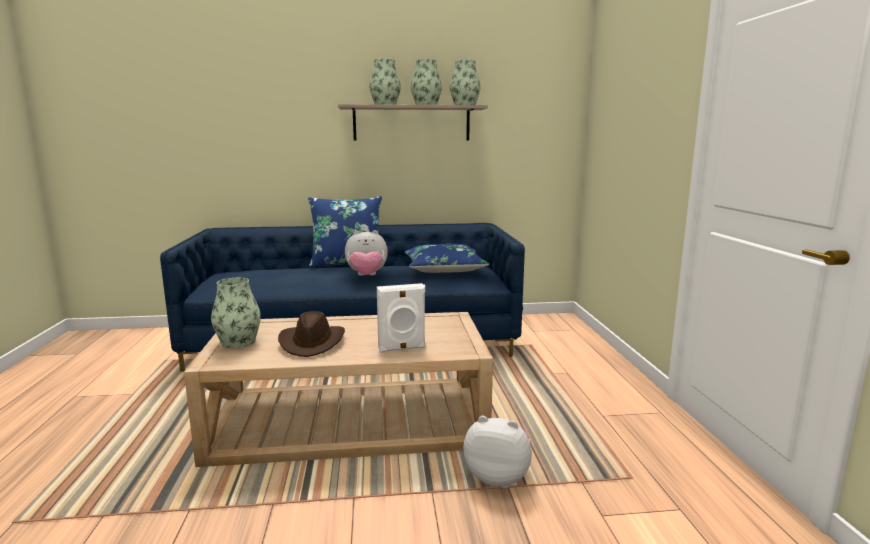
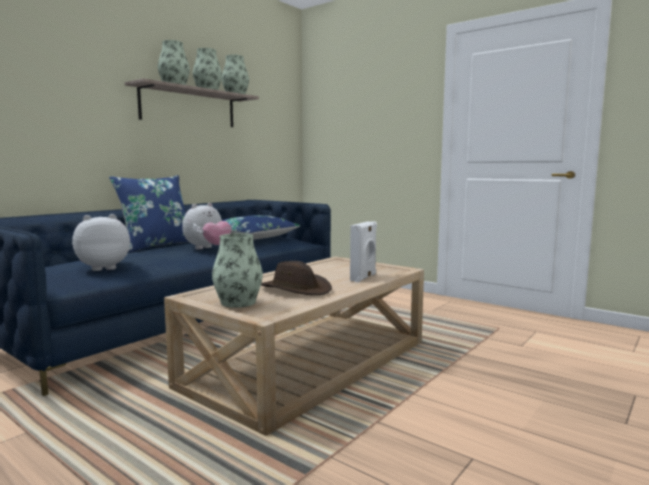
camera: 45 degrees left, 5 degrees down
plush toy [463,416,532,488] -> plush toy moved to [72,214,130,271]

